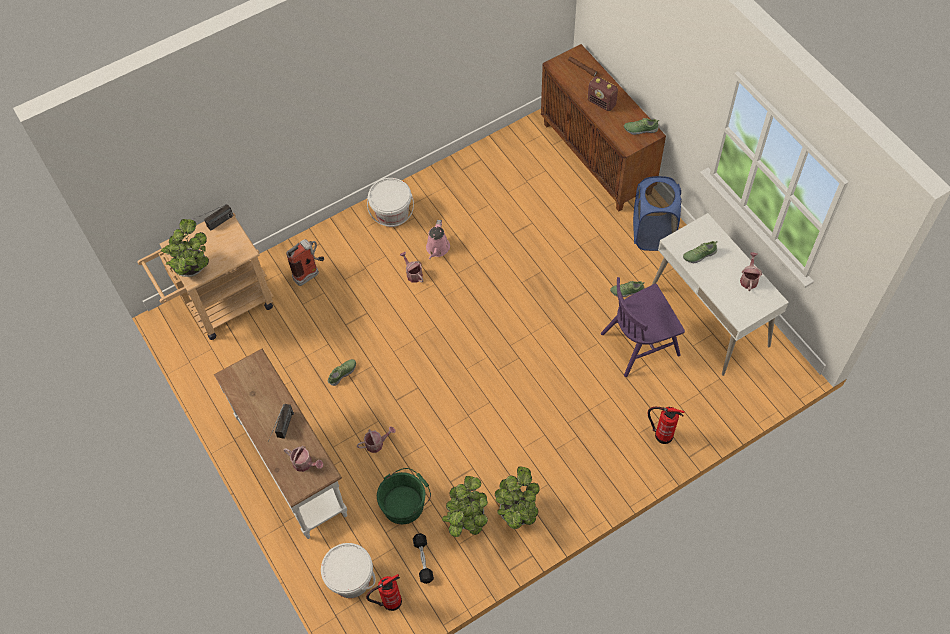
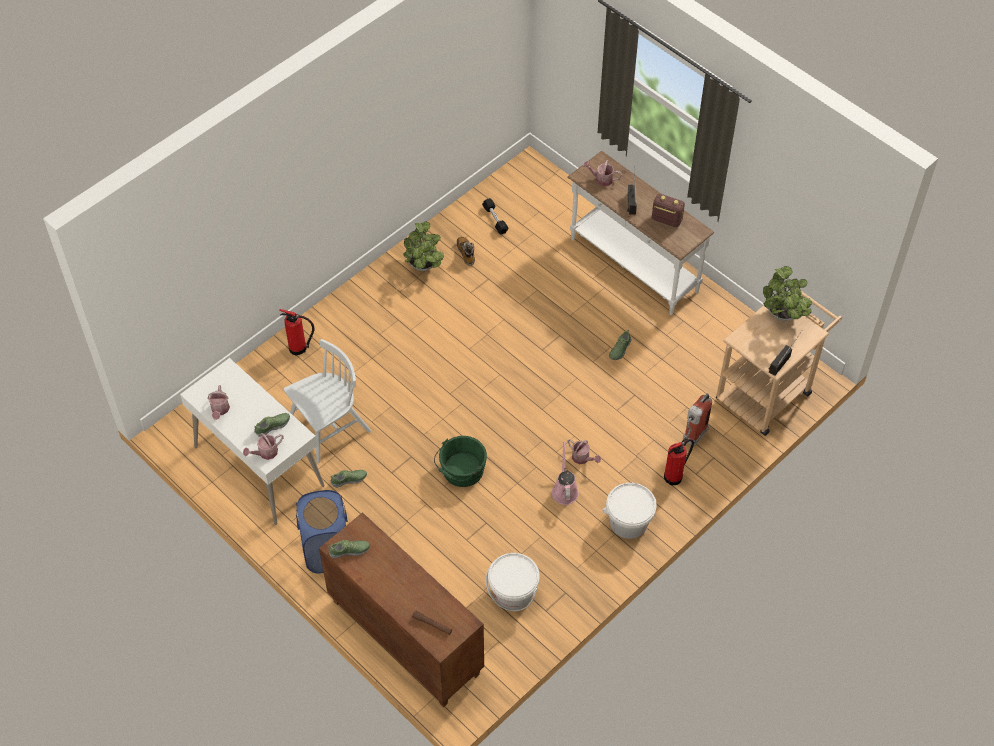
camera: 165 degrees right, 5 degrees down
white bucket [321,543,376,598] -> white bucket moved to [486,553,540,611]
watering can [356,426,395,453] -> watering can moved to [243,433,284,460]
fire extinguisher [366,574,402,611] -> fire extinguisher moved to [664,439,694,485]
green bucket [377,468,431,524] -> green bucket moved to [434,436,487,487]
potted plant [442,476,488,537] -> boot [457,237,475,266]
radio [588,76,618,111] -> radio moved to [652,194,685,227]
purple chair [601,277,685,377] -> white chair [284,339,371,463]

